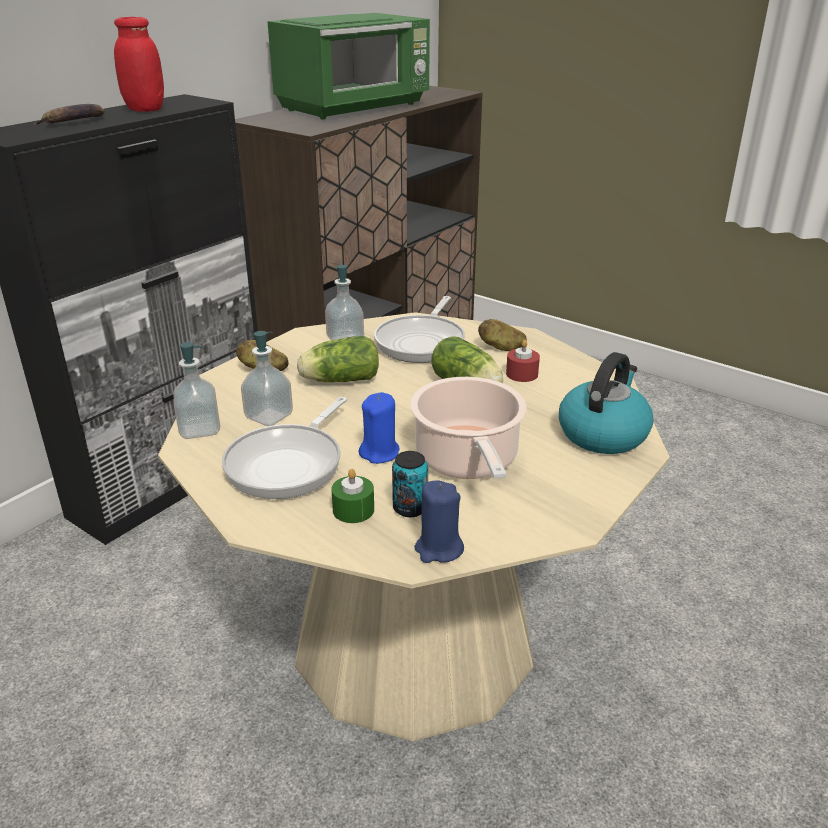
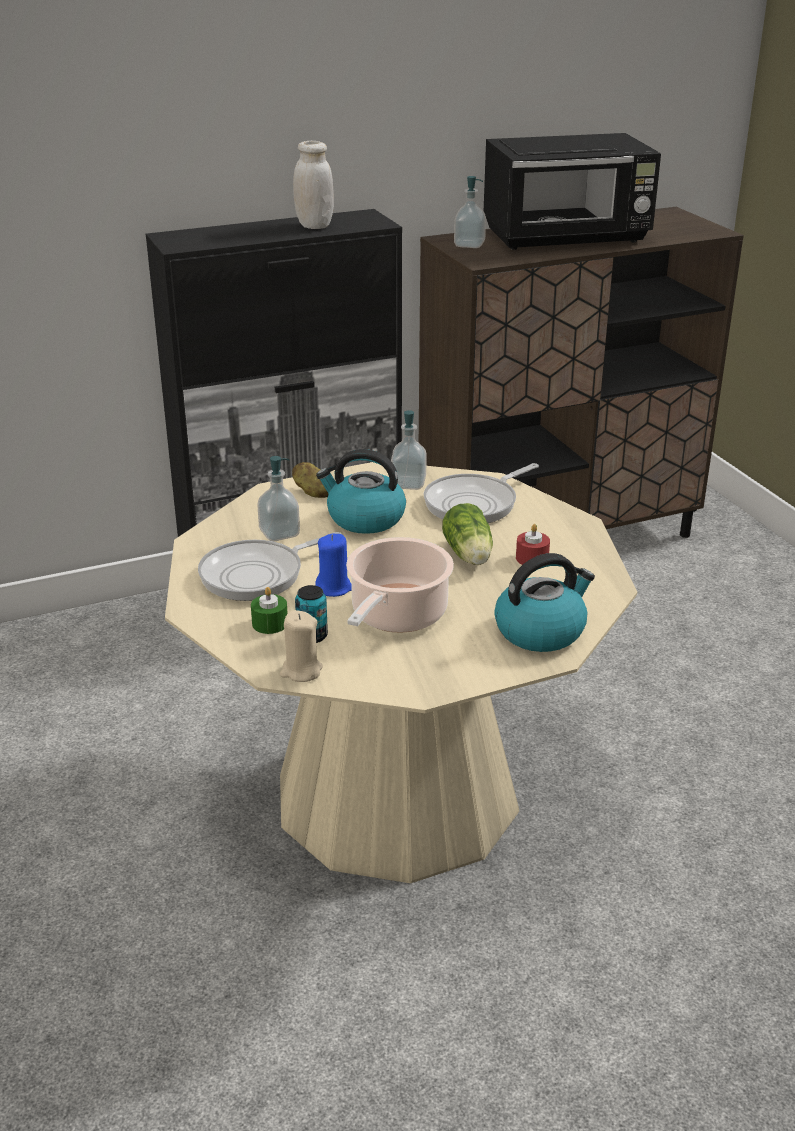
camera: 30 degrees right, 0 degrees up
banana [33,104,104,125] -> none
red jar [114,17,164,112] -> white jar [293,141,334,229]
soap dispenser [173,342,220,439] -> soap dispenser moved to [454,176,486,248]
green microwave [267,13,430,119] -> black microwave [484,133,661,250]
lettuce [297,336,379,382] -> kettle [316,449,406,534]
blue candle [414,481,464,563] -> beige candle [280,610,323,682]
potato [478,319,526,351] -> none

